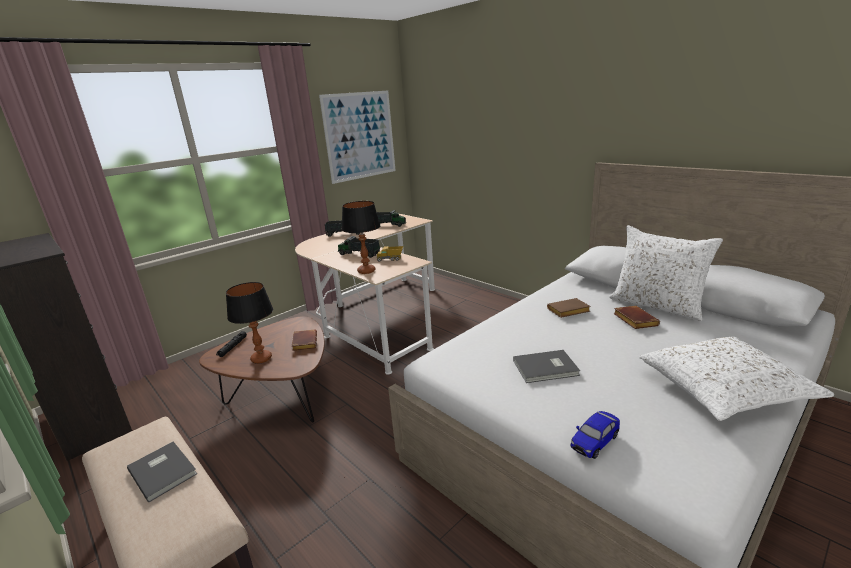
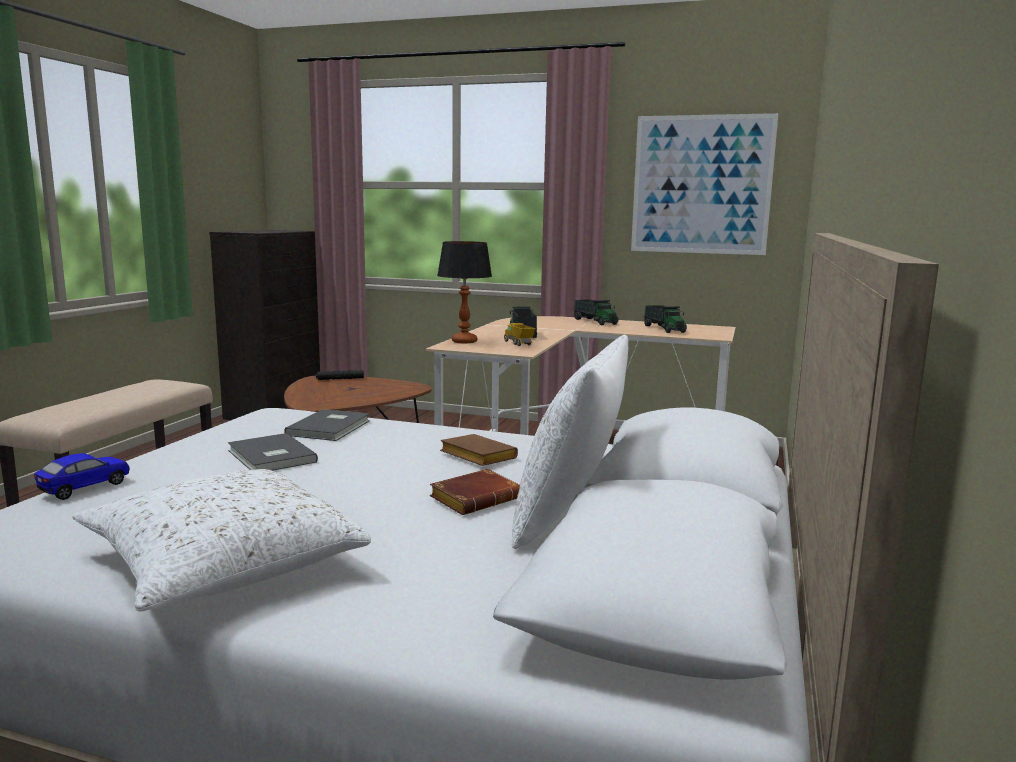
camera: 60 degrees right, 10 degrees down
grey book [127,442,197,502] -> grey book moved to [284,409,370,441]
table lamp [226,282,273,364] -> none
brown book [292,330,317,351] -> none
toy car [570,411,620,459] -> toy car turned 105 degrees clockwise [34,453,130,500]

